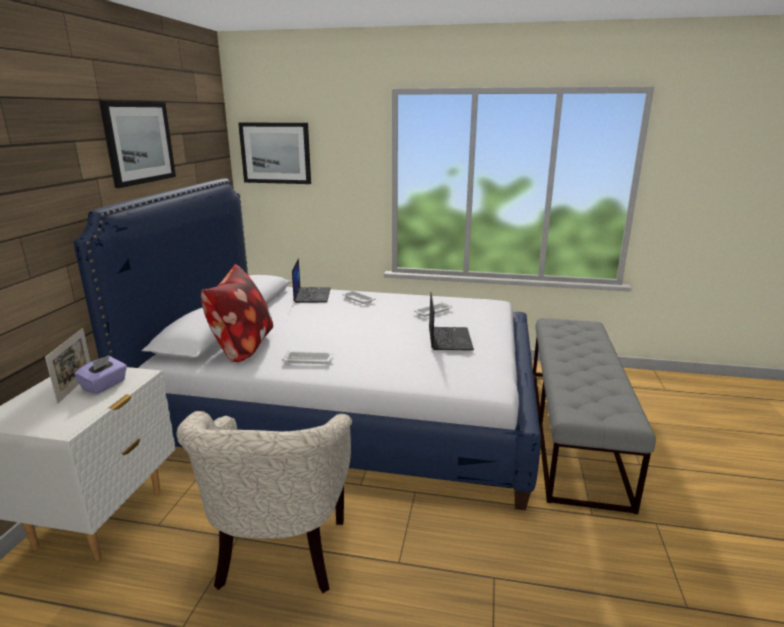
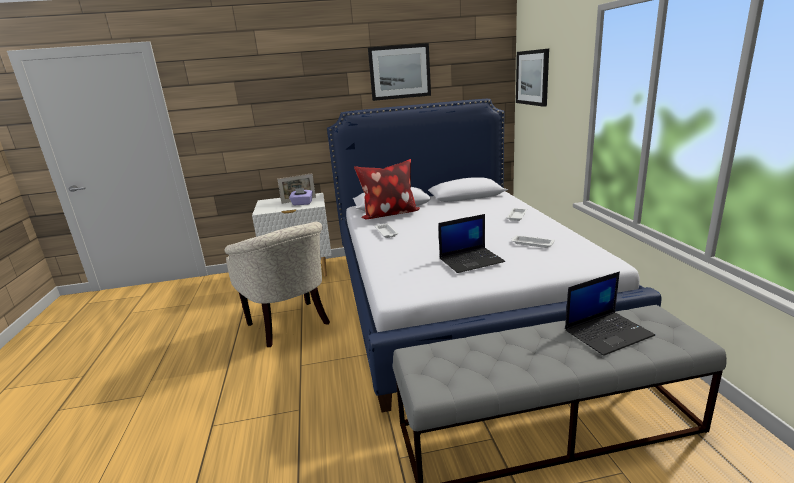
camera: 70 degrees right, 0 degrees up
beige armchair [176,411,352,593] -> beige armchair turned 105 degrees counterclockwise [224,222,330,347]
laptop [292,258,331,303] -> laptop moved to [565,272,655,356]

